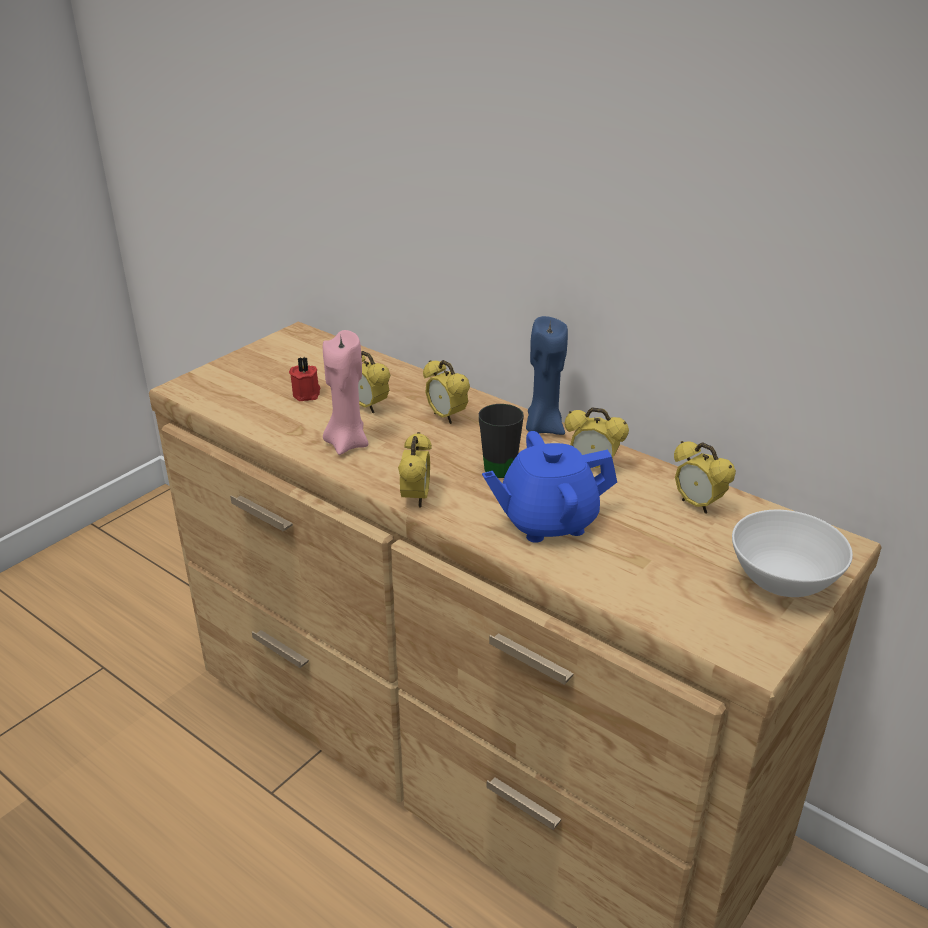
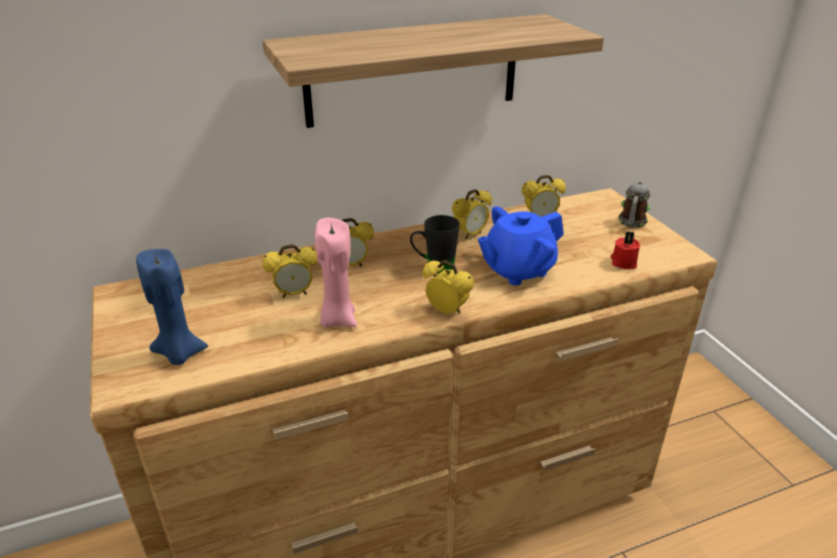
camera: 60 degrees left, 0 degrees up
red candle [289,357,320,401] -> red candle moved to [611,231,640,269]
blue teapot [482,431,617,543] -> blue teapot turned 45 degrees clockwise [478,206,564,286]
blue candle [526,316,568,435] -> blue candle moved to [136,249,208,365]
white bowl [732,510,853,597] -> mug [618,181,651,228]
none -> shelf [263,14,604,128]

